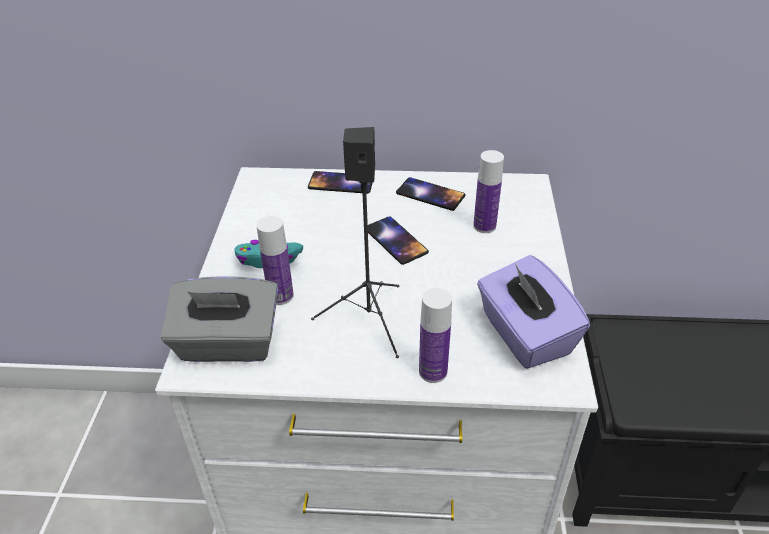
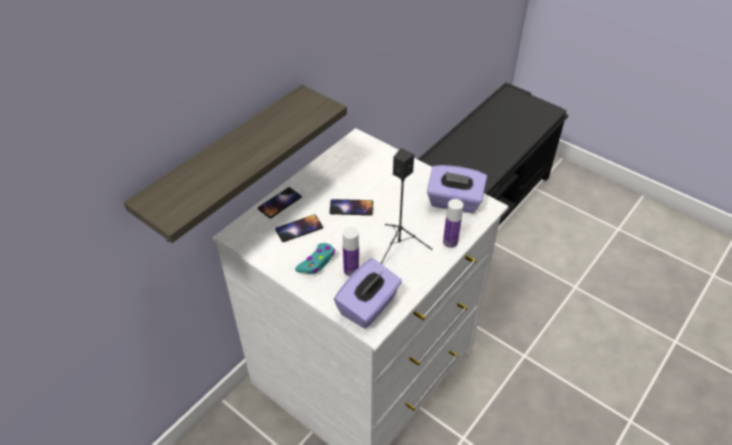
camera: 55 degrees left, 5 degrees up
grey tissue box [161,276,279,362] -> purple tissue box [334,258,402,329]
phone [396,177,465,211] -> phone moved to [275,214,323,242]
bottle [473,150,504,233] -> none
none -> shelf [124,85,347,243]

